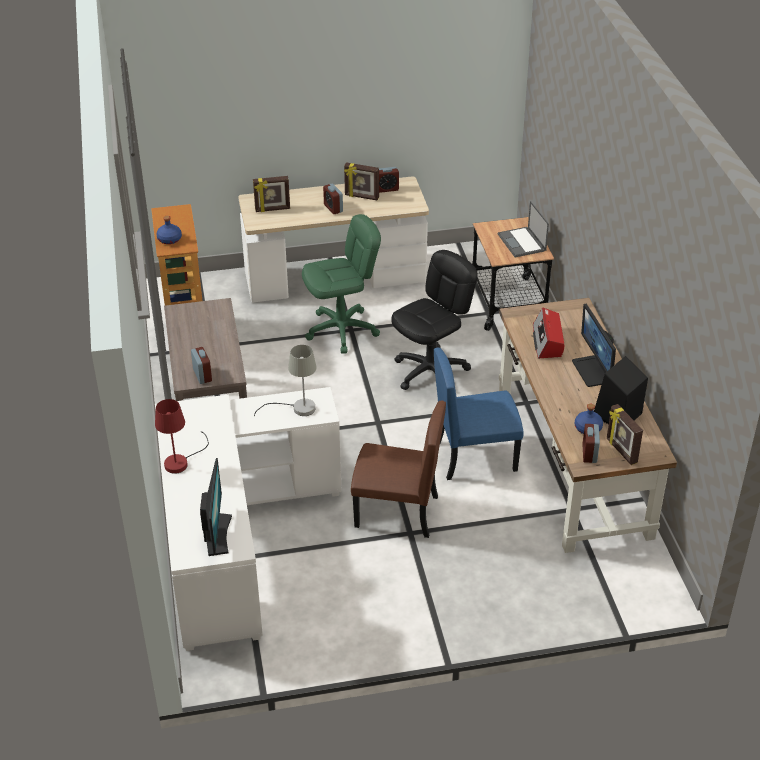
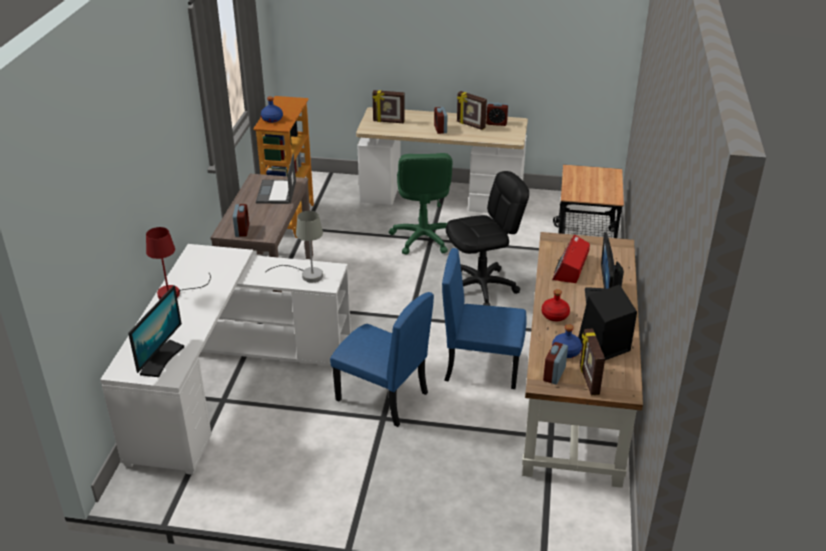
camera: 20 degrees right, 5 degrees down
green office chair [302,214,381,354] -> green office chair turned 90 degrees clockwise [389,153,452,255]
brown chair [351,401,446,538] -> blue chair [330,292,434,427]
laptop [498,201,549,258] -> laptop moved to [256,153,296,204]
none -> red bottle [542,289,570,321]

